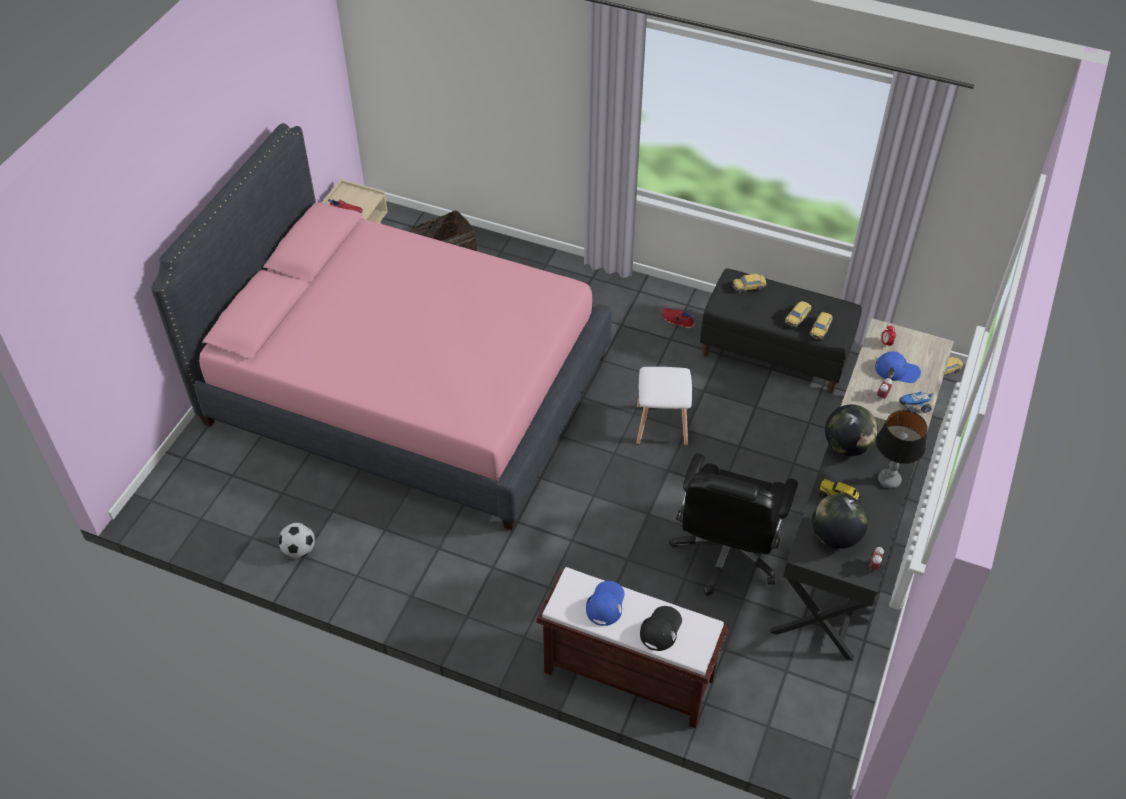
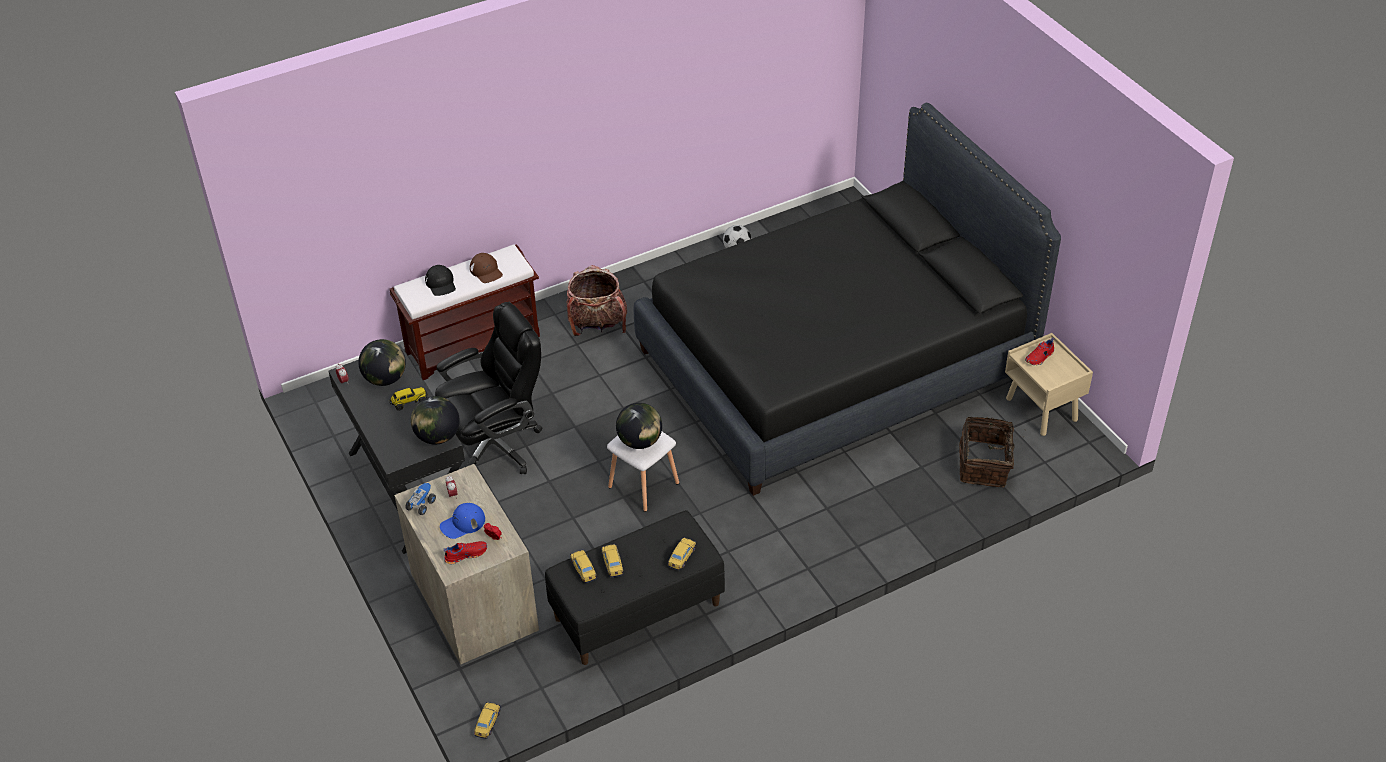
camera: 130 degrees right, 5 degrees down
pink bed [151,123,612,530] -> black bed [634,103,1061,496]
blue cap [586,581,625,626] -> brown cap [470,253,503,283]
red shoe [661,308,695,328] -> red shoe moved to [444,541,487,564]
black office chair [669,453,798,596] -> black office chair turned 90 degrees clockwise [435,301,543,474]
table lamp [876,410,927,489] -> none
none -> backpack [567,265,627,336]
none -> globe [616,403,662,449]

